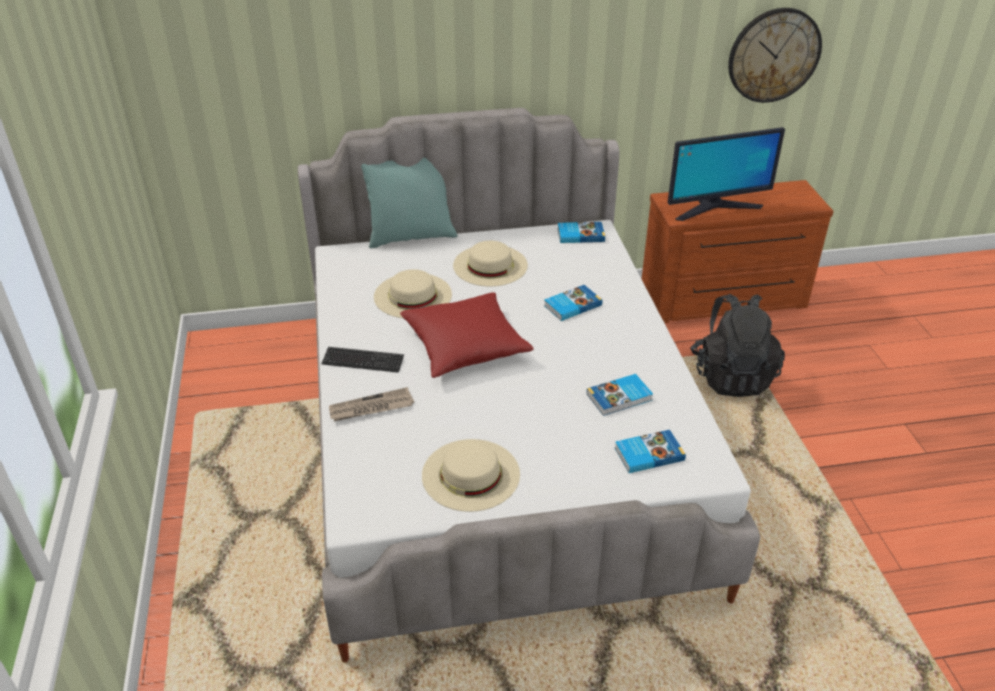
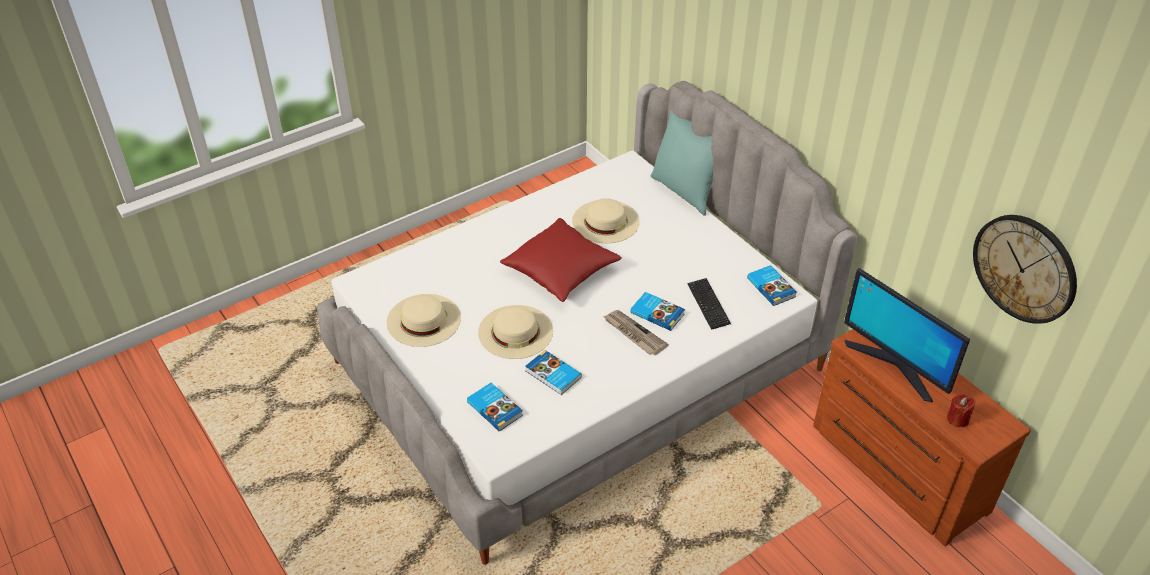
camera: 65 degrees right, 5 degrees up
keyboard [322,347,404,373] -> keyboard moved to [687,278,731,330]
newspaper [329,387,414,421] -> newspaper moved to [603,310,669,355]
beige hat [453,241,528,286] -> beige hat moved to [478,305,553,359]
black backpack [690,294,785,397] -> none
none -> red candle [947,393,975,427]

